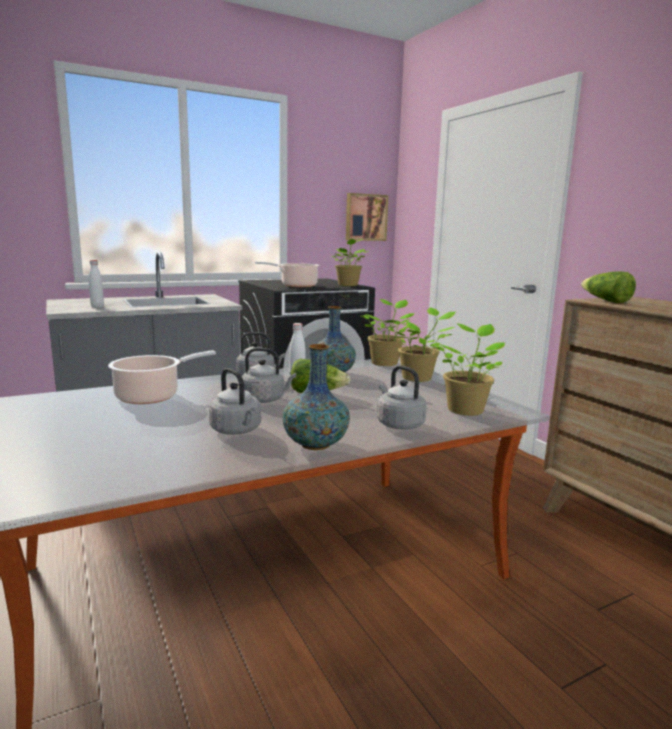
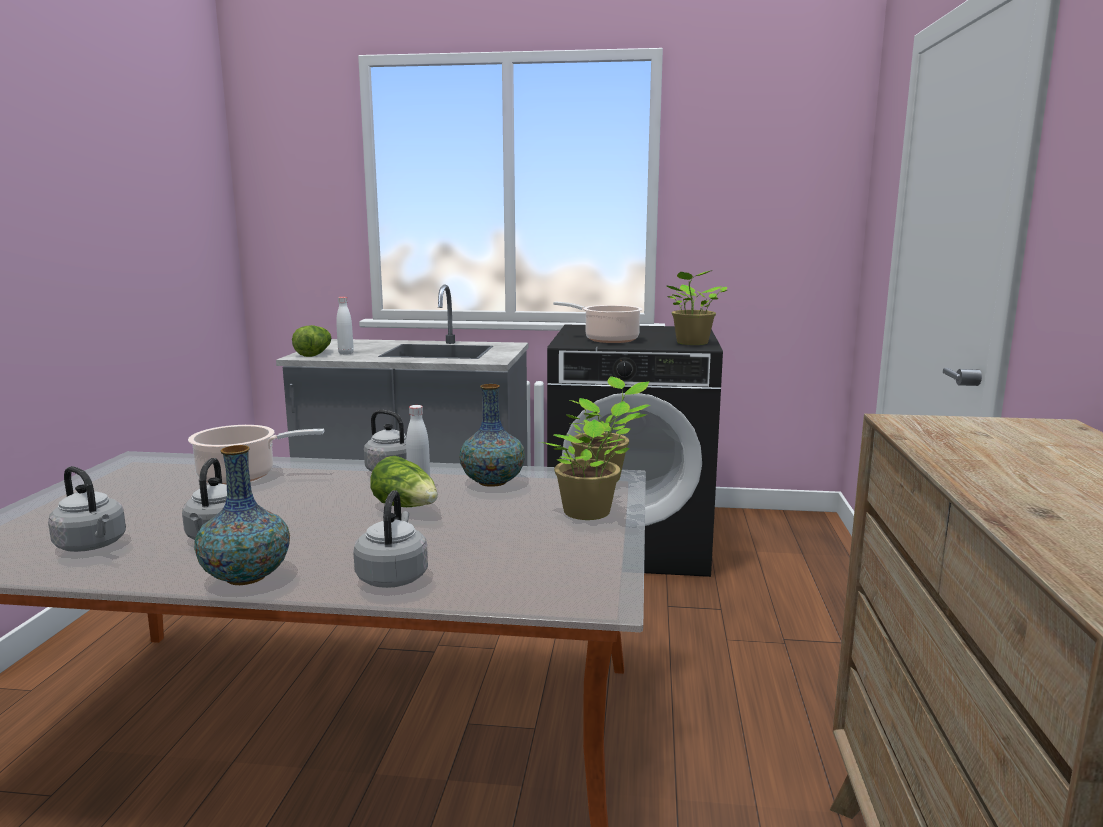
camera: 35 degrees right, 0 degrees up
grey kettle [242,348,296,403] -> grey kettle moved to [48,466,126,552]
picture [346,193,389,241] -> none
potted plant [434,323,505,416] -> none
lettuce [581,271,636,303] -> lettuce moved to [292,325,331,357]

